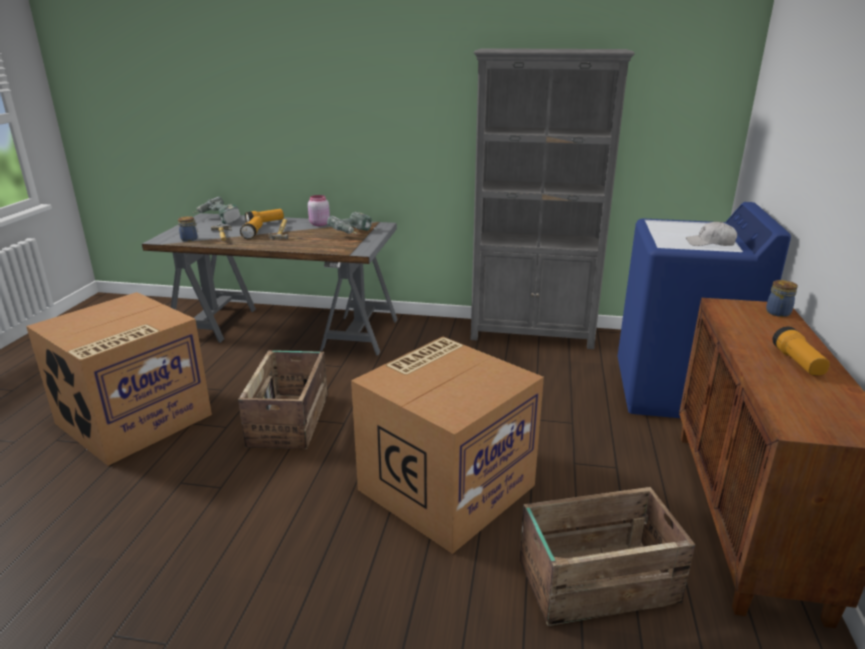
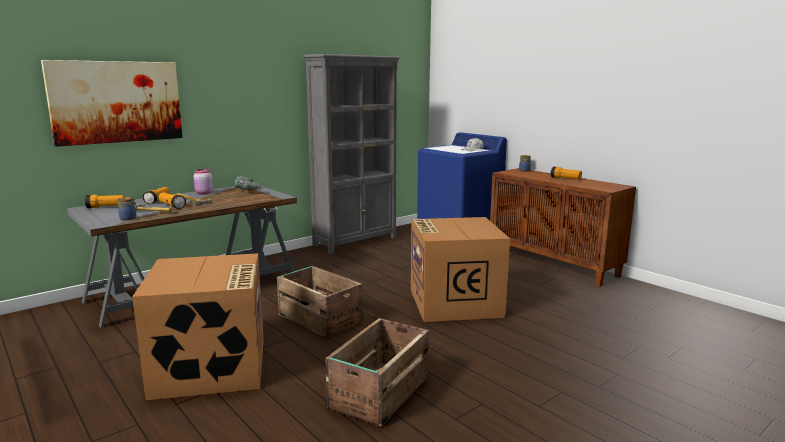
camera: 50 degrees left, 10 degrees down
power drill [193,196,240,226] -> flashlight [85,195,125,208]
crate [520,487,695,626] -> crate moved to [326,318,429,427]
none -> picture [41,60,183,147]

